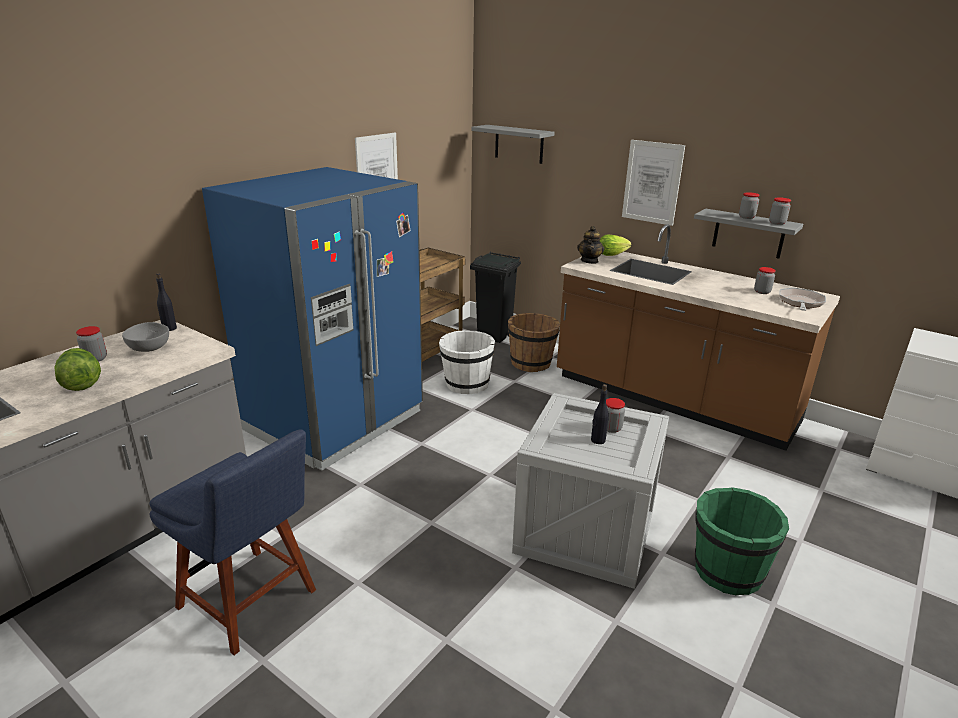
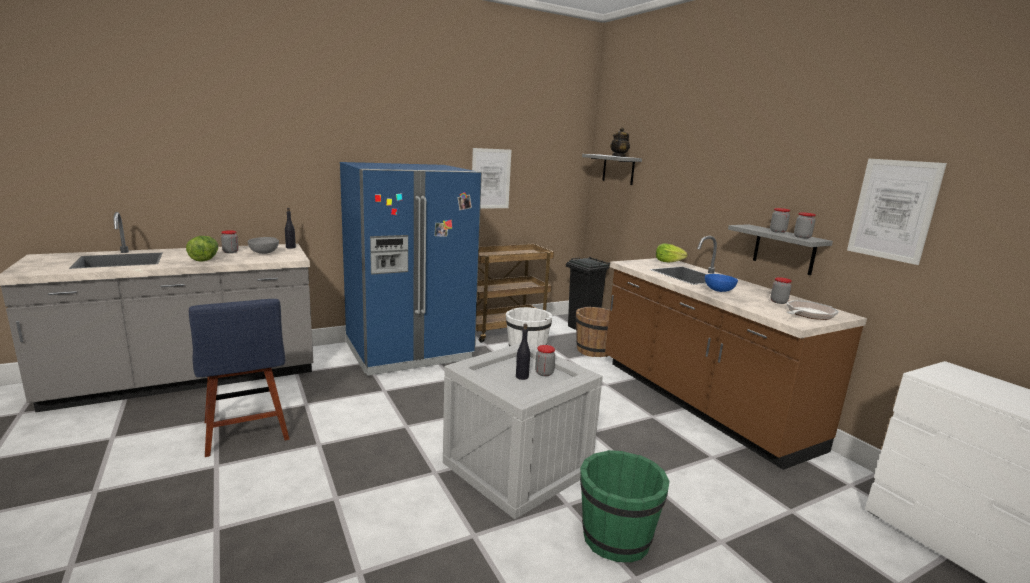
camera: 25 degrees right, 10 degrees down
teapot [577,226,604,264] -> teapot moved to [610,127,630,157]
picture [622,140,685,226] -> picture moved to [847,158,947,265]
none -> blue bowl [705,274,738,292]

